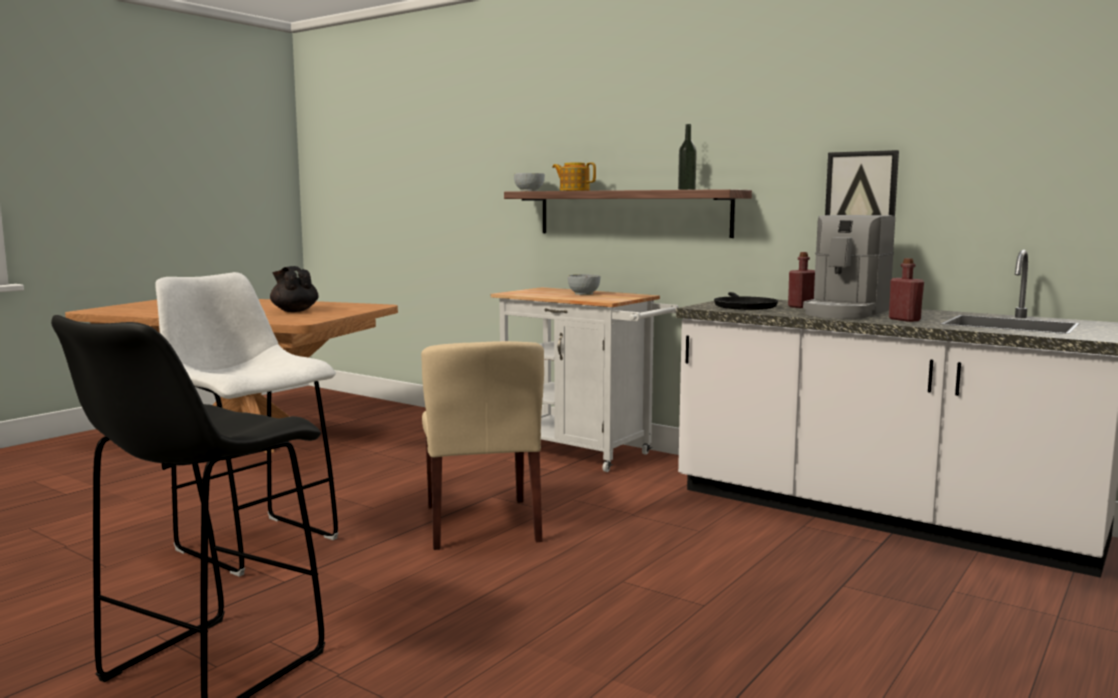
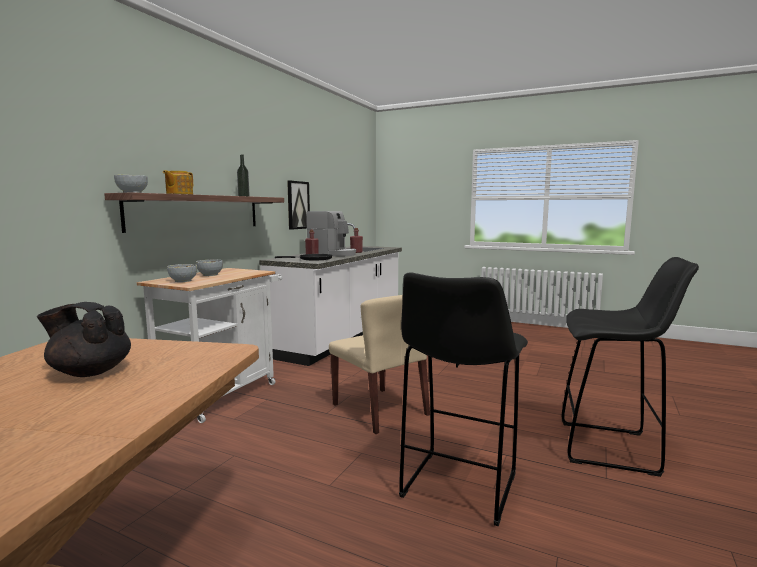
camera: 100 degrees left, 0 degrees up
white stool [155,272,338,577] -> black stool [399,272,528,526]
black teapot [270,266,319,312] -> black teapot turned 60 degrees clockwise [37,302,131,377]
beige chair [421,341,544,550] -> beige chair turned 75 degrees clockwise [329,295,430,434]
none -> bowl [167,264,197,282]

